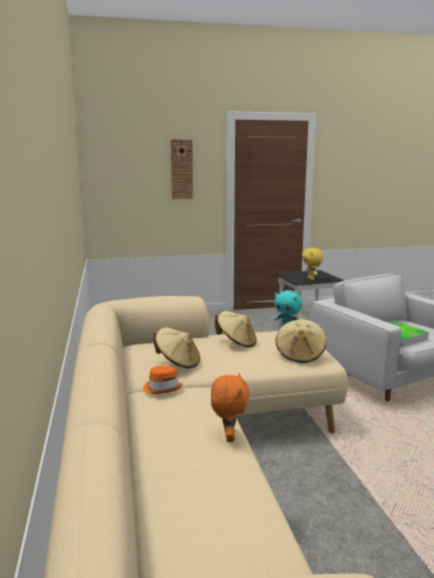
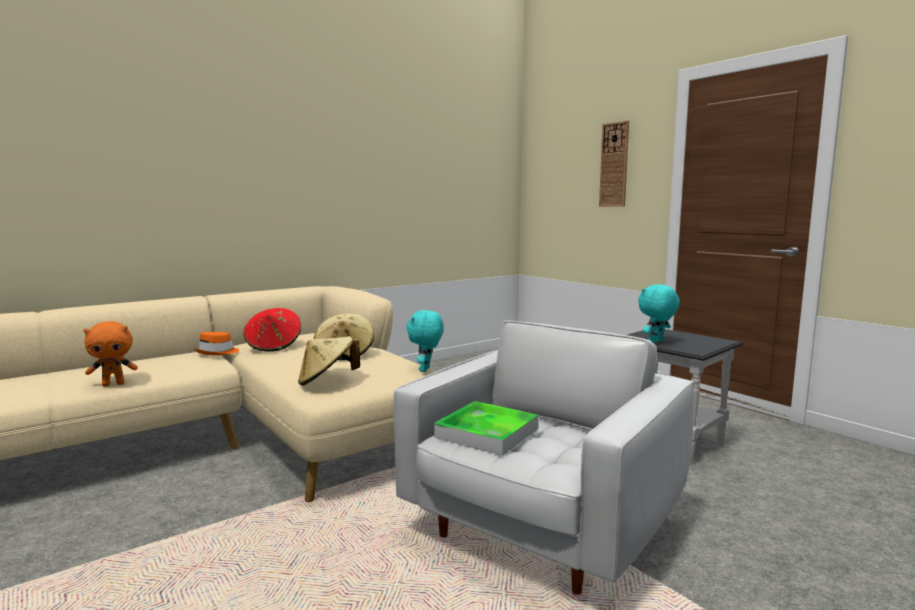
camera: 65 degrees right, 5 degrees down
beige hat [154,327,200,369] -> red hat [243,308,301,352]
yellow plush toy [302,248,323,280] -> turquoise plush toy [638,284,680,343]

